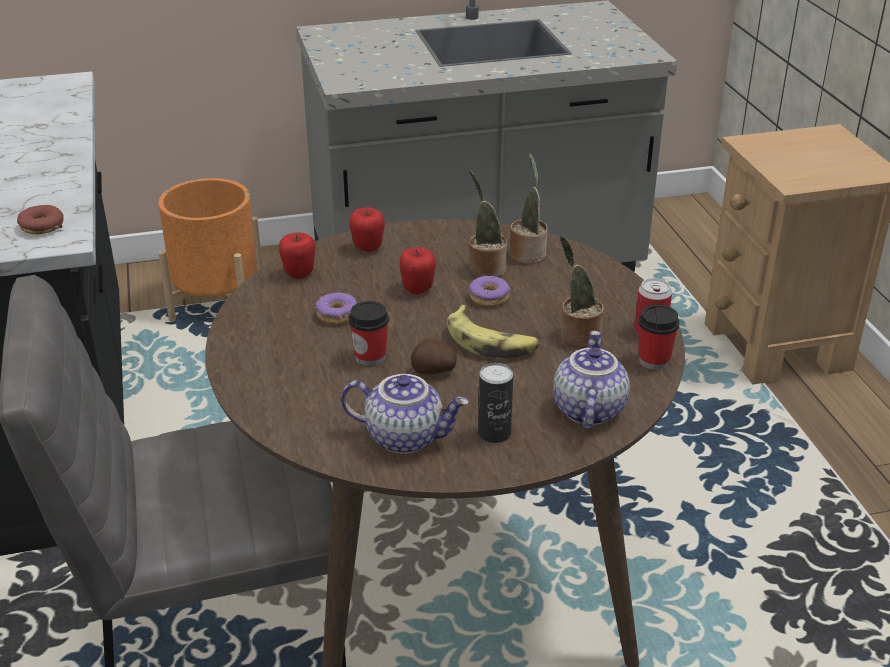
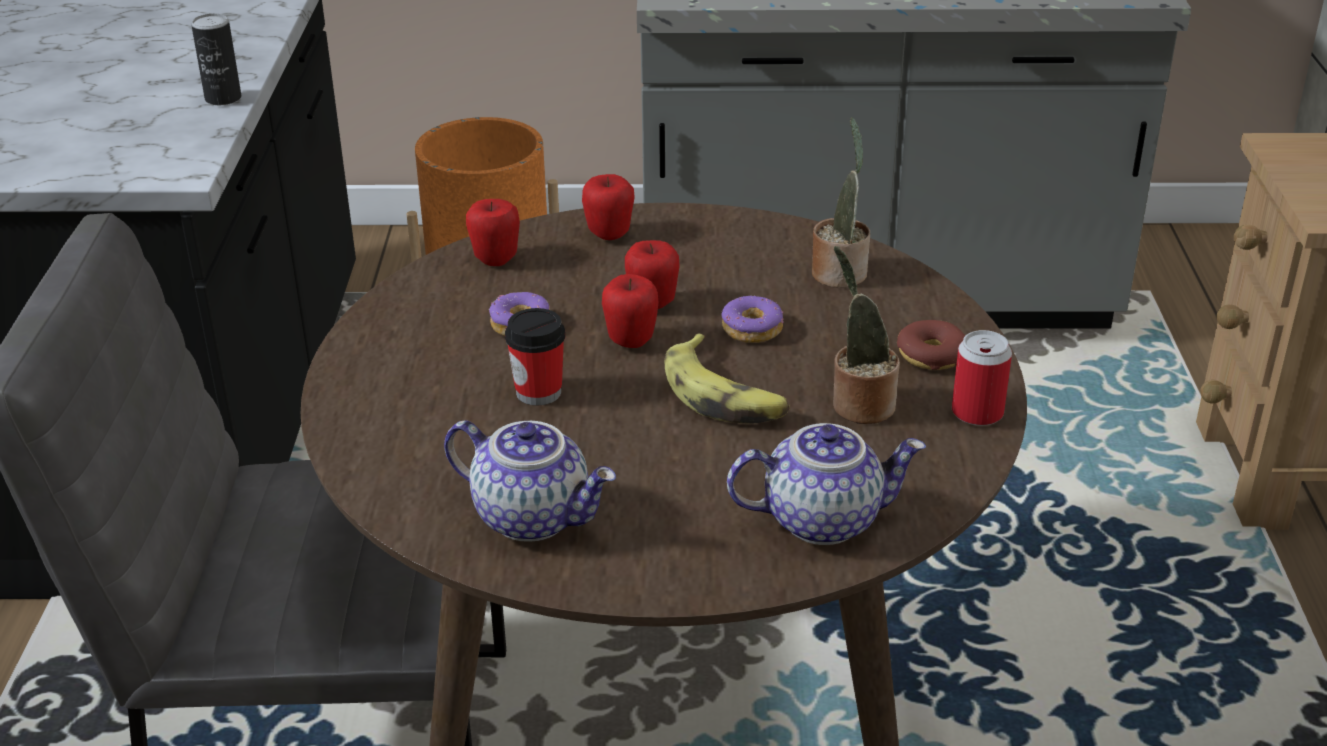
camera: 15 degrees right, 0 degrees up
donut [17,205,63,234] -> donut moved to [897,320,965,370]
potato [411,339,457,374] -> none
potted plant [469,170,507,277] -> none
can [478,363,513,443] -> can moved to [191,14,241,105]
teapot [553,331,630,429] -> teapot turned 60 degrees clockwise [727,423,926,545]
cup [638,304,680,370] -> none
none -> apple [602,274,659,348]

